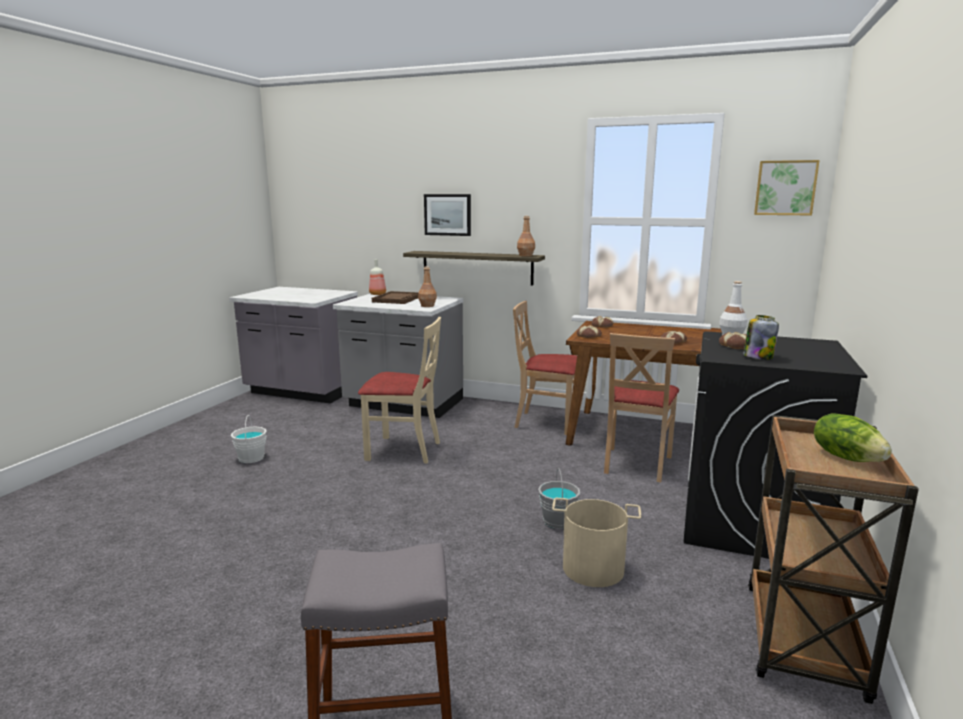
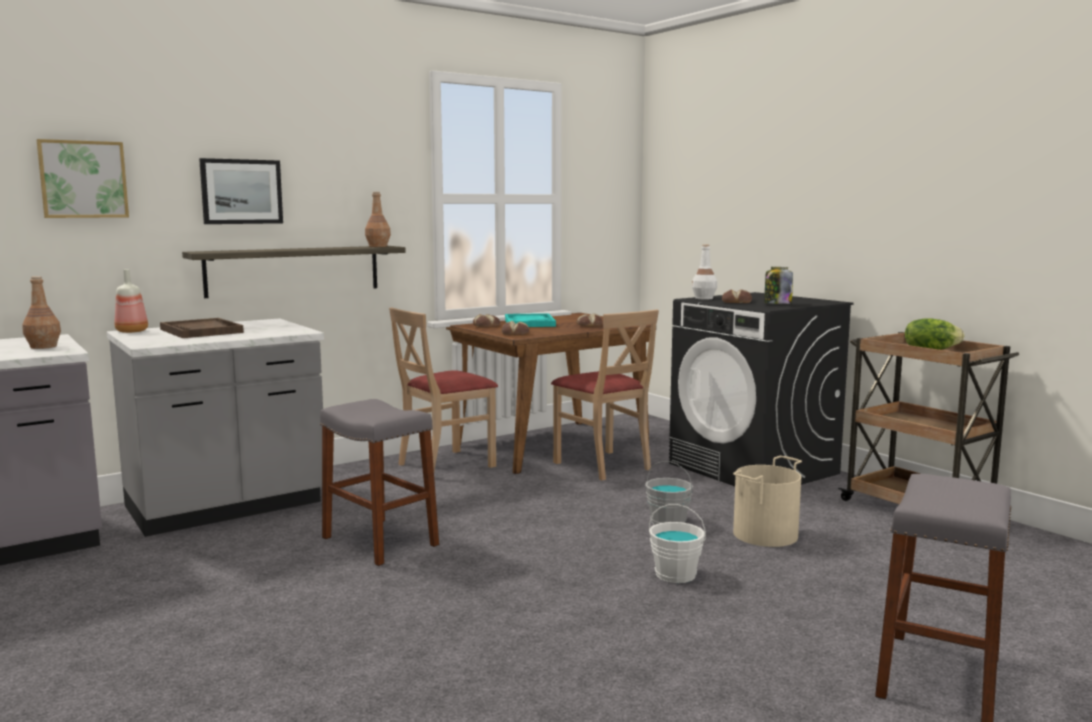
camera: 55 degrees left, 5 degrees down
white bucket [231,415,267,463] -> white bucket moved to [649,504,706,583]
beige chair [358,317,441,463] -> grey stool [320,399,439,566]
brown bottle [418,266,437,307] -> brown bottle moved to [22,276,61,349]
picture [754,160,820,216] -> picture moved to [37,139,129,218]
none -> turquoise tray [505,313,556,327]

